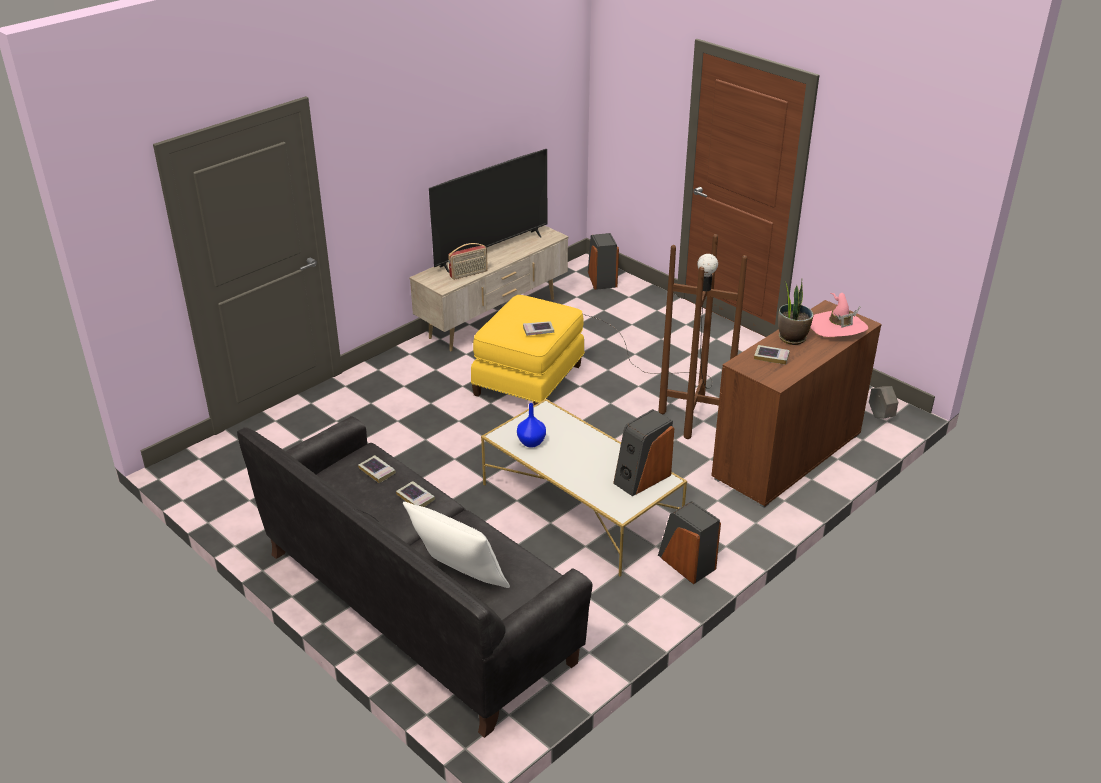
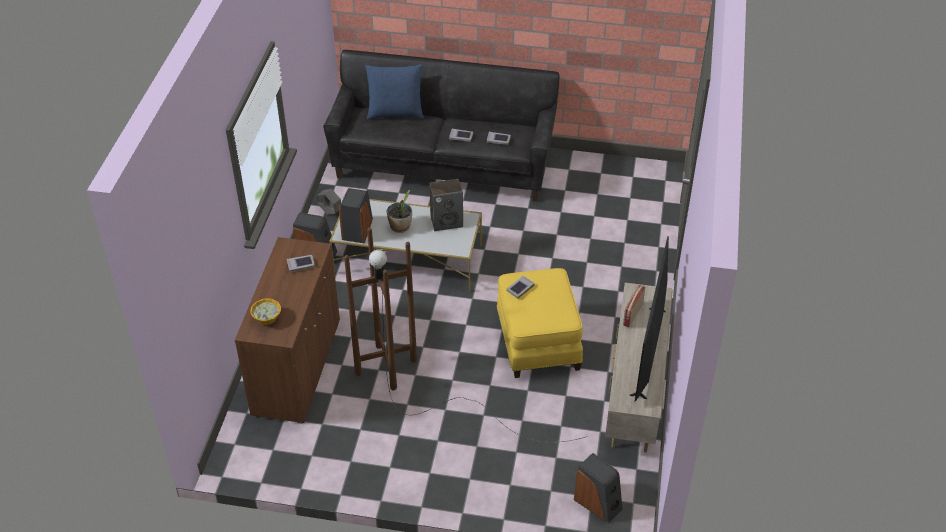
camera: 145 degrees right, 10 degrees up
white pillow [403,502,510,588] -> blue pillow [365,64,424,119]
blue vase [517,403,546,447] -> speaker [429,179,463,231]
potted plant [778,279,814,345] -> potted plant moved to [387,190,412,233]
pink hat [810,293,868,337] -> bowl [250,299,281,325]
grey planter [869,386,898,418] -> grey planter moved to [317,189,341,215]

